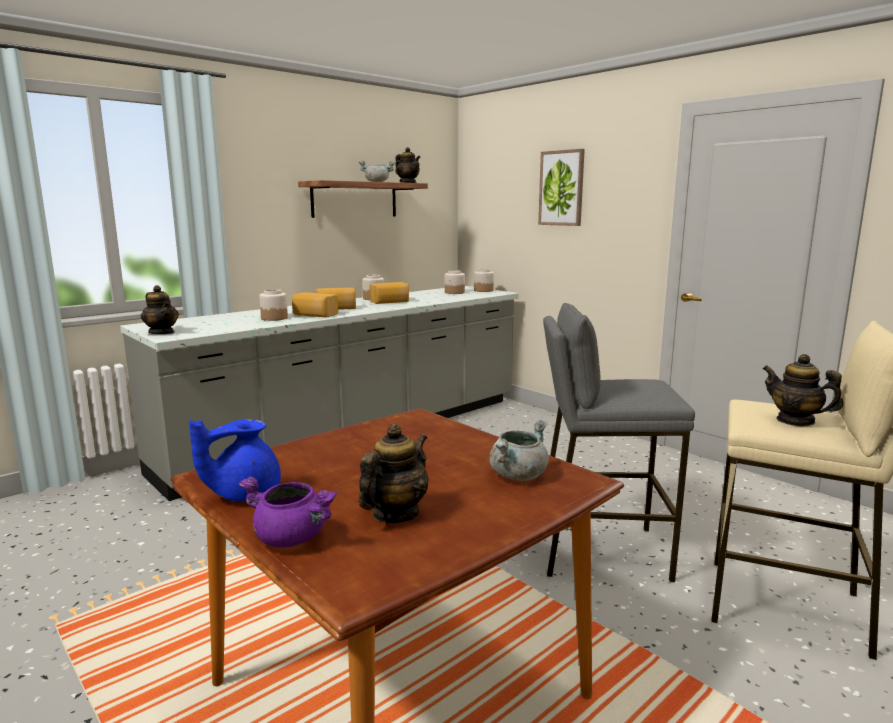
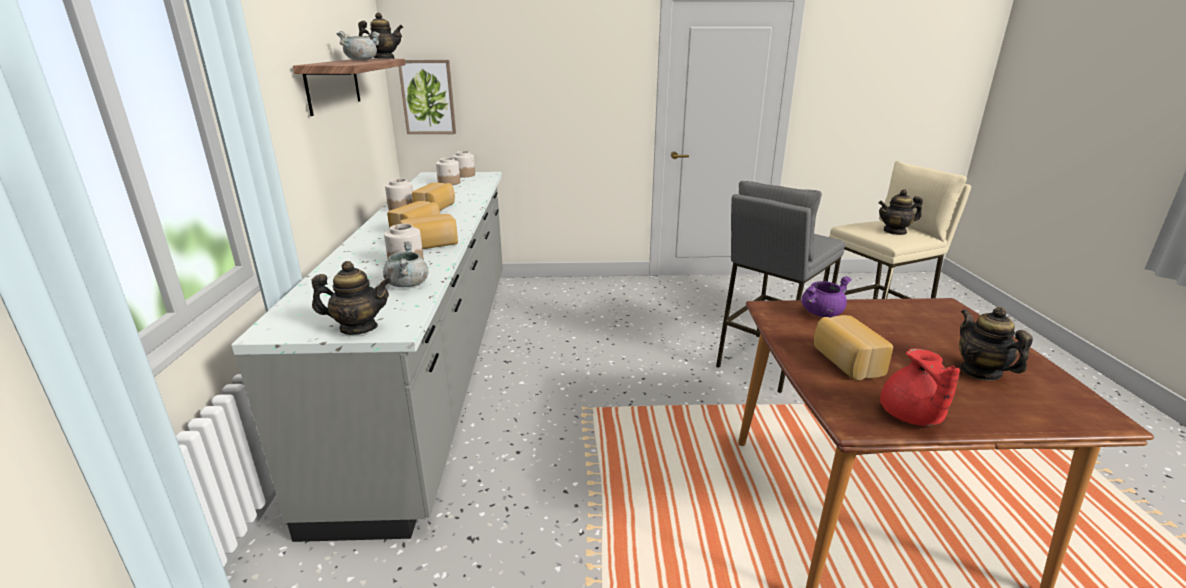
camera: 50 degrees left, 10 degrees up
blue teapot [189,419,281,501] -> red teapot [880,349,960,426]
purple cooking pot [238,477,337,548] -> purple cooking pot moved to [802,276,852,317]
grey cooking pot [489,420,549,481] -> grey cooking pot moved to [383,241,428,287]
picture [538,149,585,226] -> picture moved to [398,60,456,134]
none -> bread [814,315,893,380]

